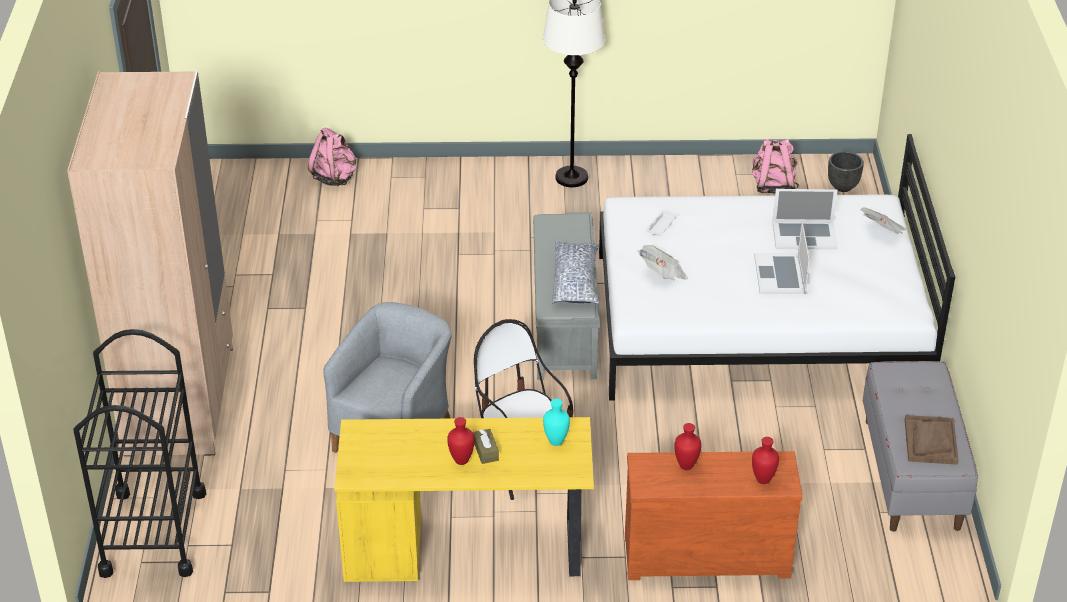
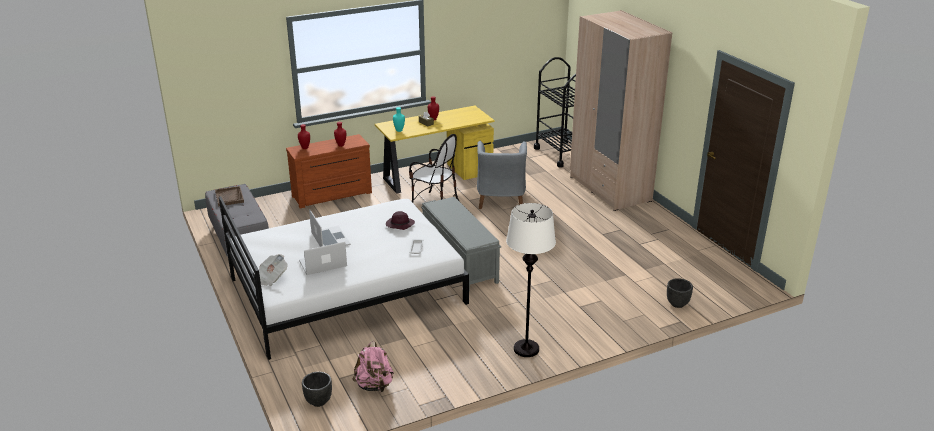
camera: 155 degrees right, 10 degrees down
pink backpack [308,127,356,186] -> black planter [667,278,693,308]
pillow [552,241,600,304] -> none
newspaper [638,245,688,280] -> purple hat [386,211,415,230]

